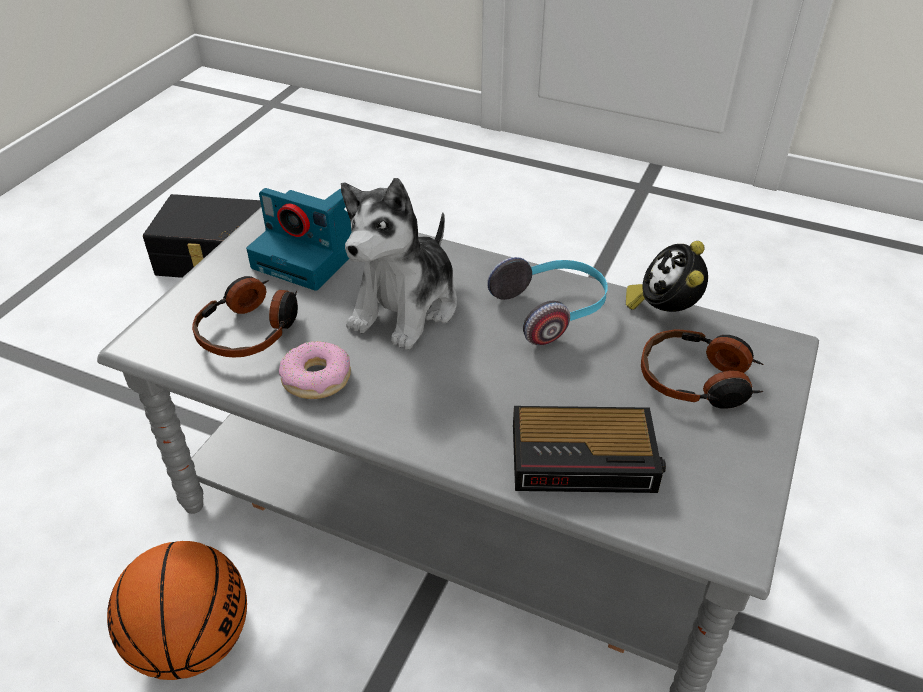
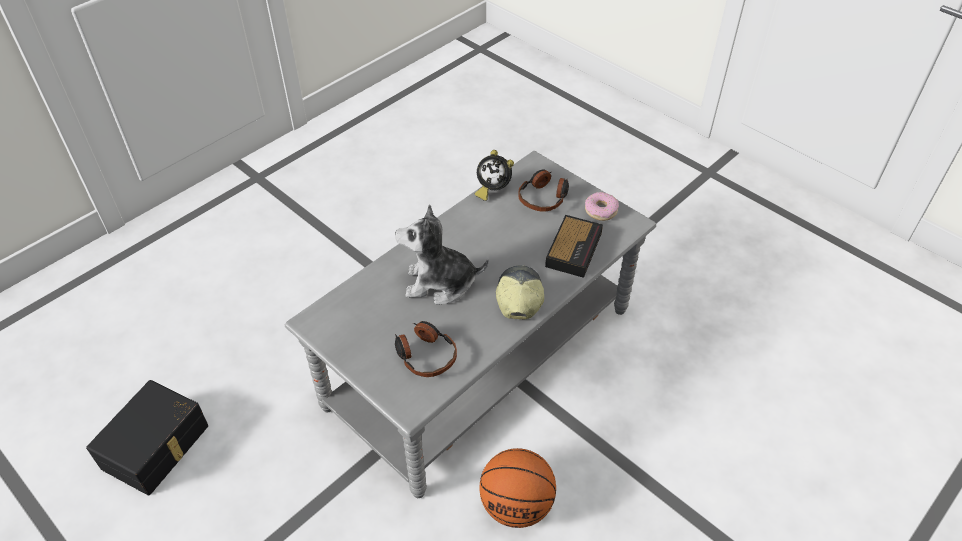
camera: 70 degrees left, 5 degrees up
camera [246,188,351,291] -> none
donut [279,341,351,399] -> donut moved to [585,192,619,221]
plush toy [341,178,457,350] -> plush toy turned 135 degrees clockwise [395,204,489,305]
headphones [487,257,608,345] -> none
none -> cap [496,265,544,320]

